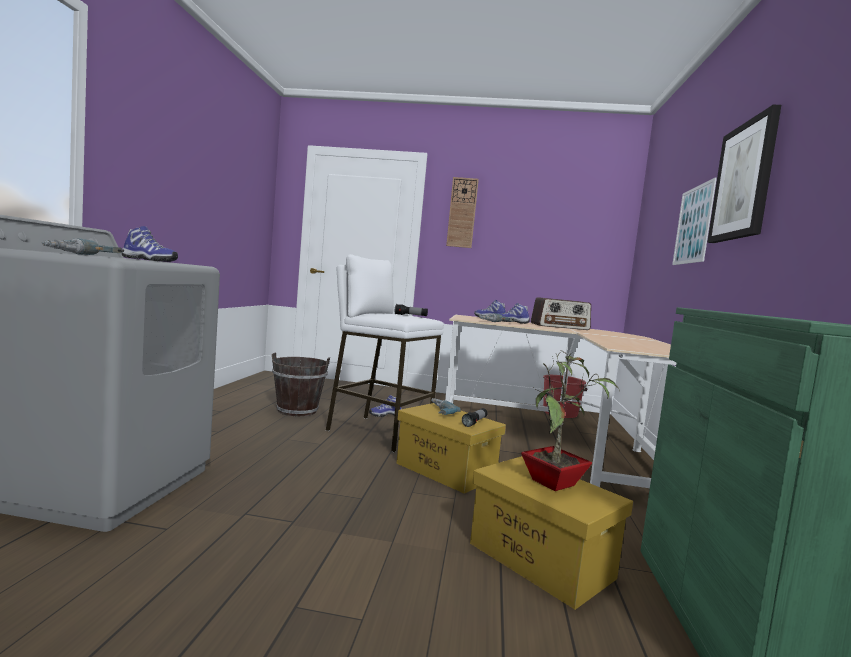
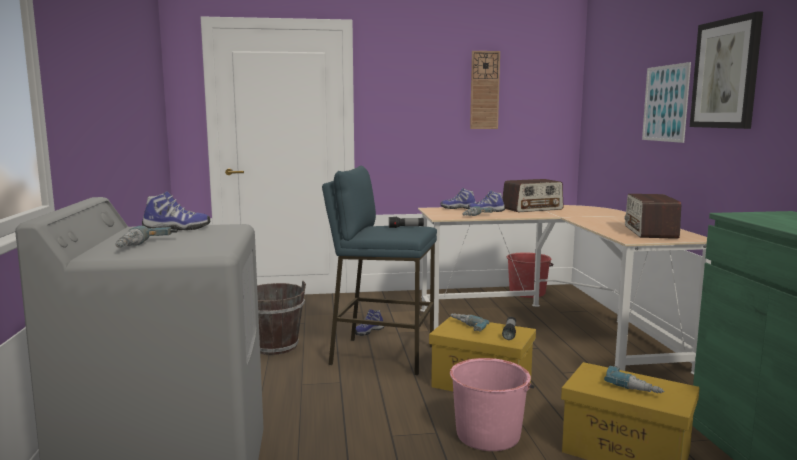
camera: 15 degrees left, 5 degrees up
white stool [326,254,444,452] -> blue stool [322,166,437,375]
wall clock [446,177,479,248] -> wall clock moved to [470,51,500,129]
potted plant [521,350,620,491] -> power drill [604,366,664,393]
none -> pink bucket [450,358,534,451]
none -> radio [624,194,681,239]

